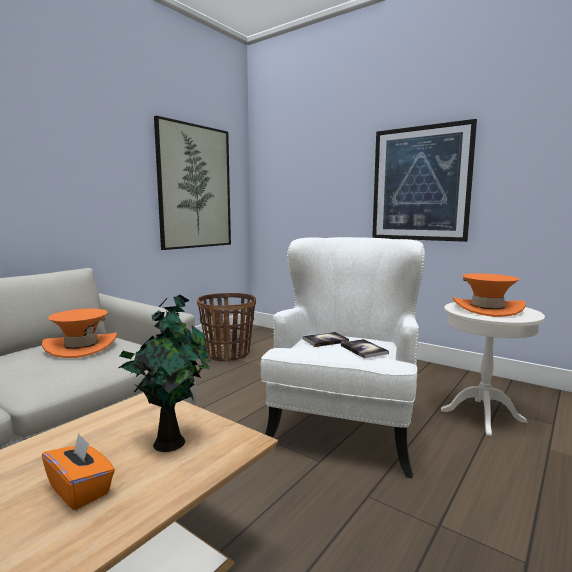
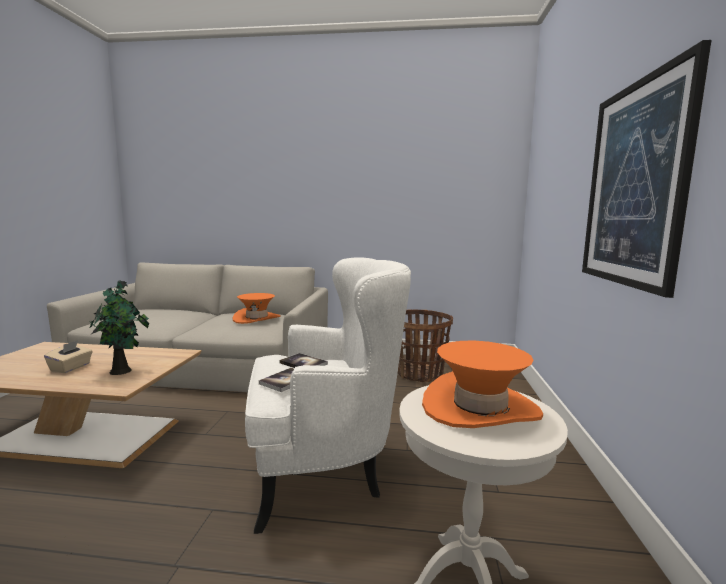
camera: 60 degrees right, 0 degrees up
orange tissue box [42,433,115,510] -> beige tissue box [44,340,93,373]
picture [154,116,231,250] -> none

